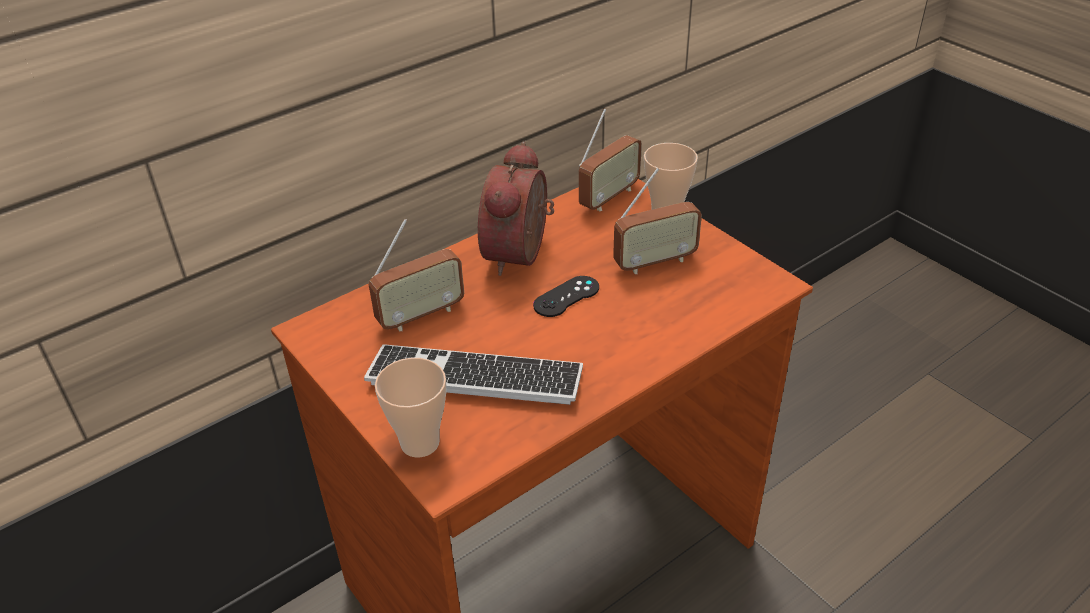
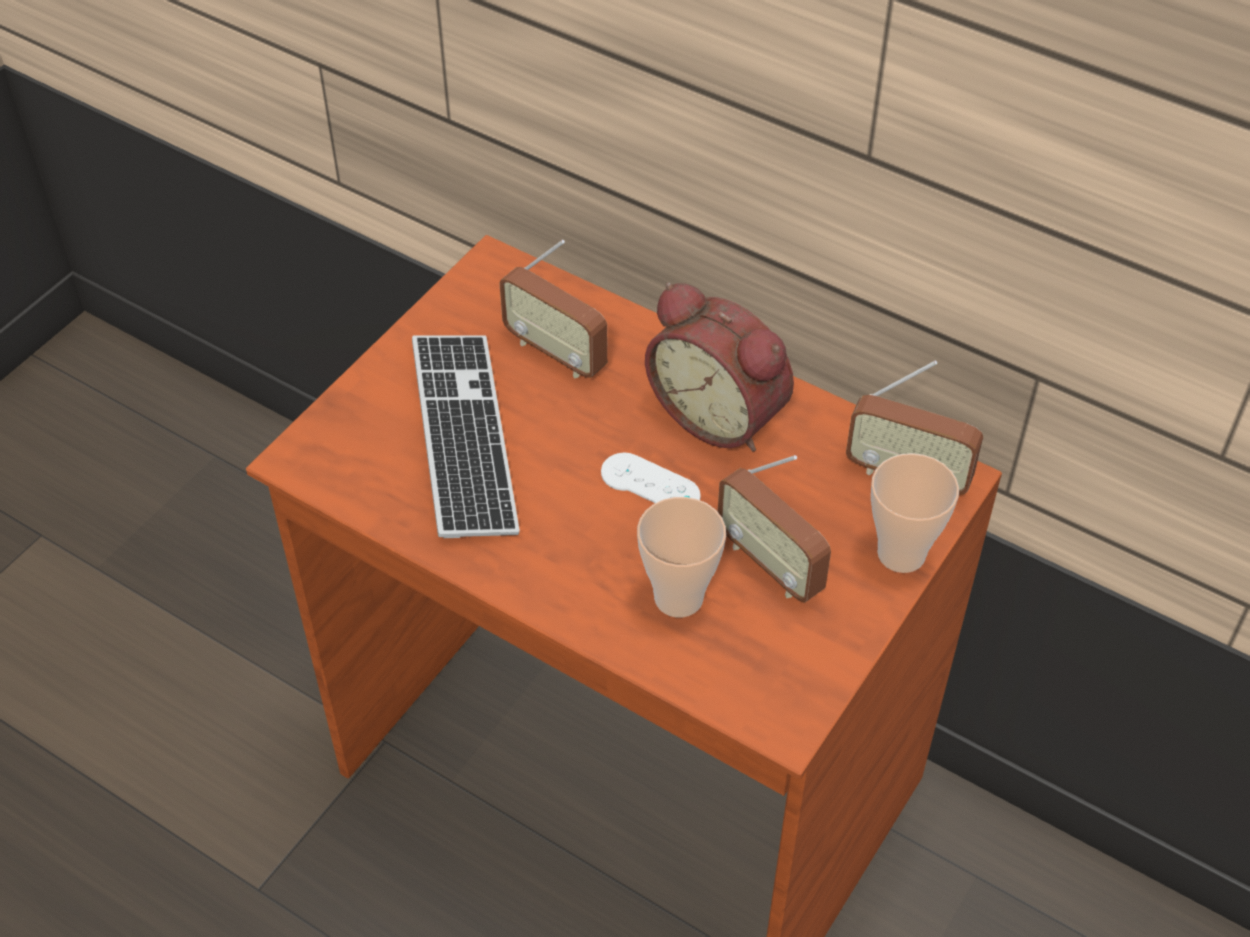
camera: 70 degrees right, 10 degrees up
cup [375,358,446,458] -> cup moved to [637,497,726,618]
alarm clock [478,142,554,276] -> alarm clock turned 135 degrees counterclockwise [645,282,794,451]
black game controller [533,276,599,317] -> white game controller [601,453,701,503]

